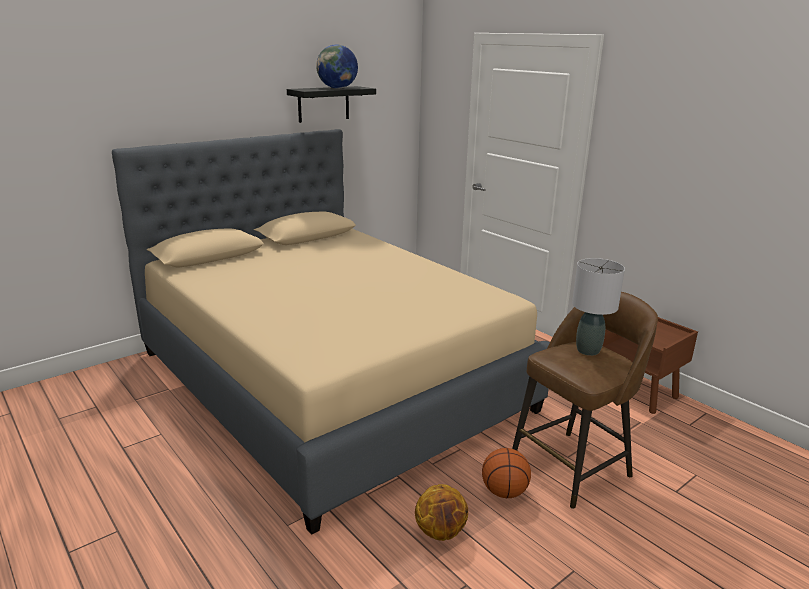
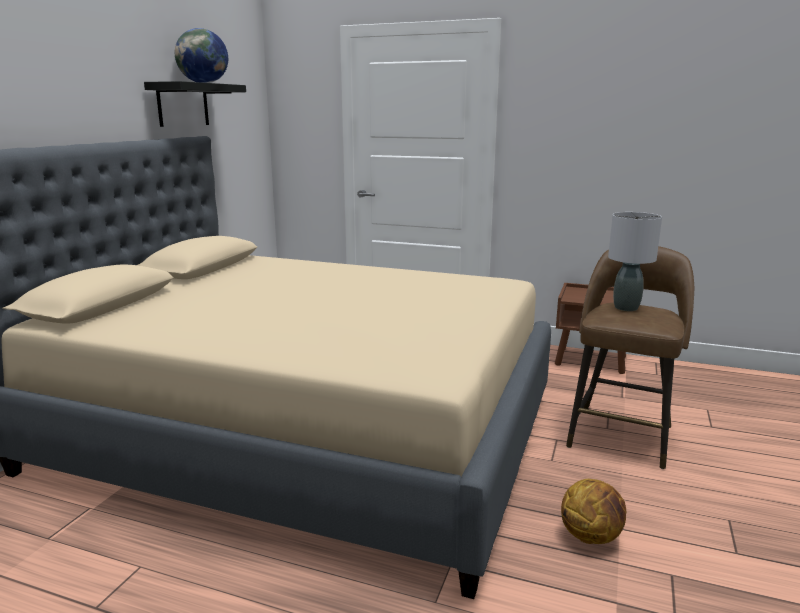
camera: 30 degrees left, 5 degrees down
basketball [482,448,531,498] -> none

